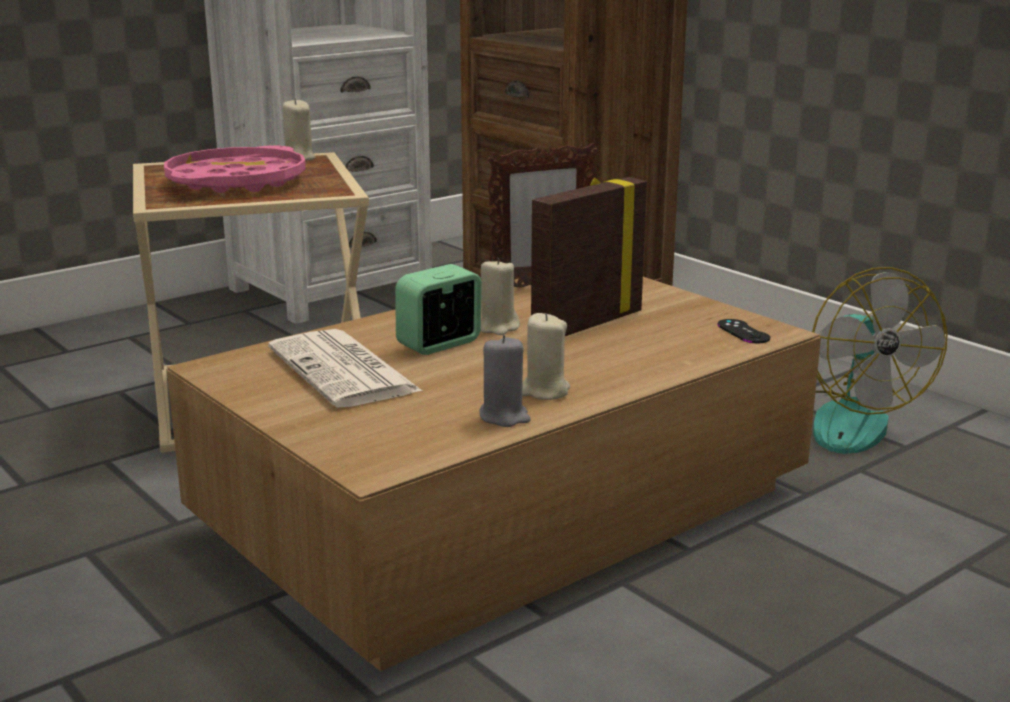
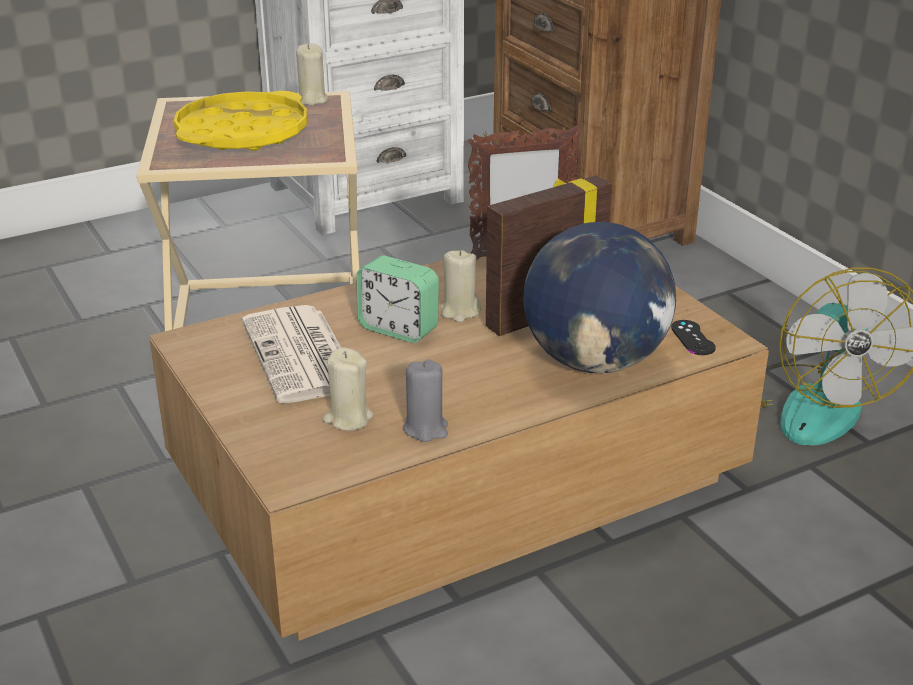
camera: 10 degrees right, 10 degrees up
pink tray [164,145,306,193] -> yellow tray [174,91,307,151]
alarm clock [395,264,482,355] -> alarm clock turned 120 degrees counterclockwise [356,256,439,343]
beige candle [522,313,570,400] -> beige candle moved to [322,347,373,431]
none -> globe [523,222,676,373]

